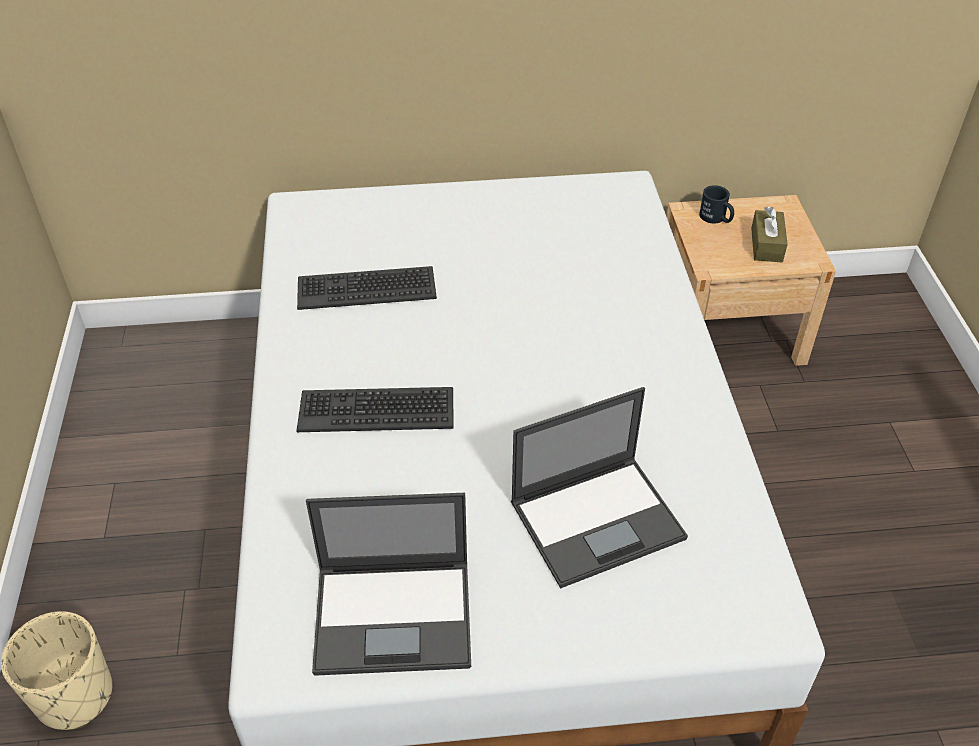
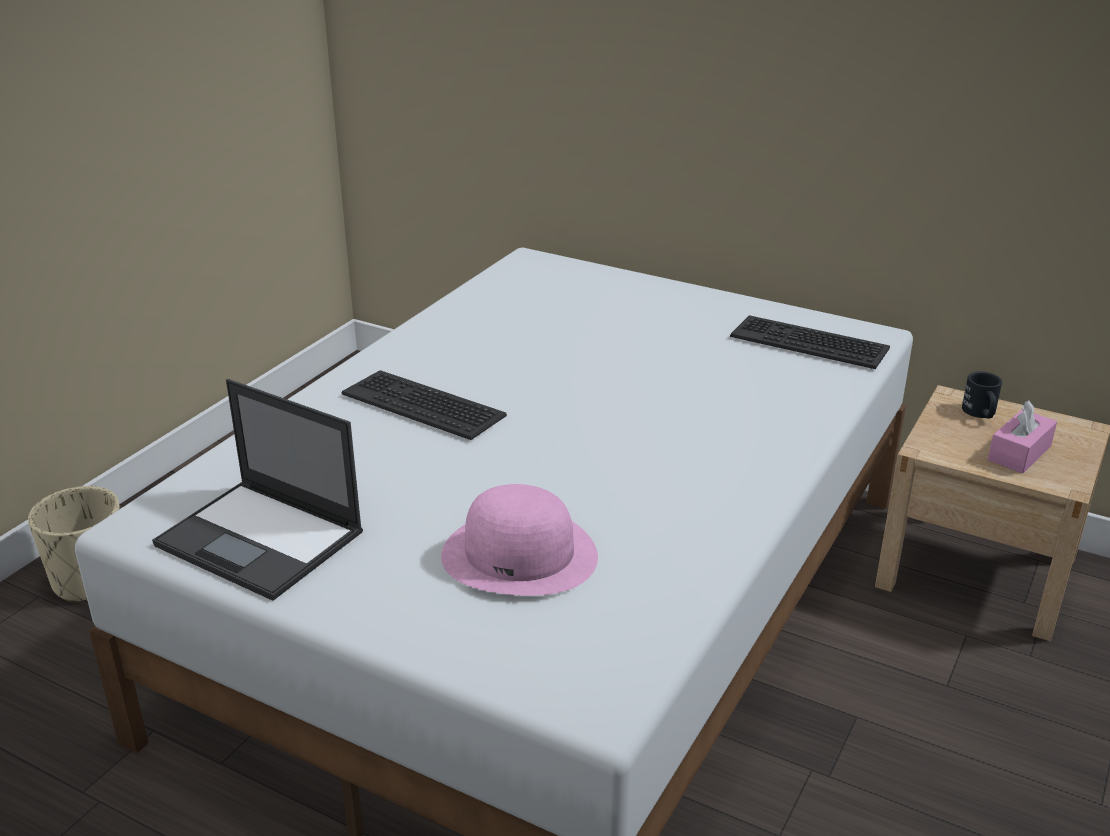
camera: 35 degrees right, 15 degrees down
keyboard [297,266,437,310] -> keyboard moved to [730,315,890,369]
laptop [511,387,688,589] -> pink hat [441,484,598,596]
brown tissue box [751,206,788,262] -> pink tissue box [988,400,1057,473]

